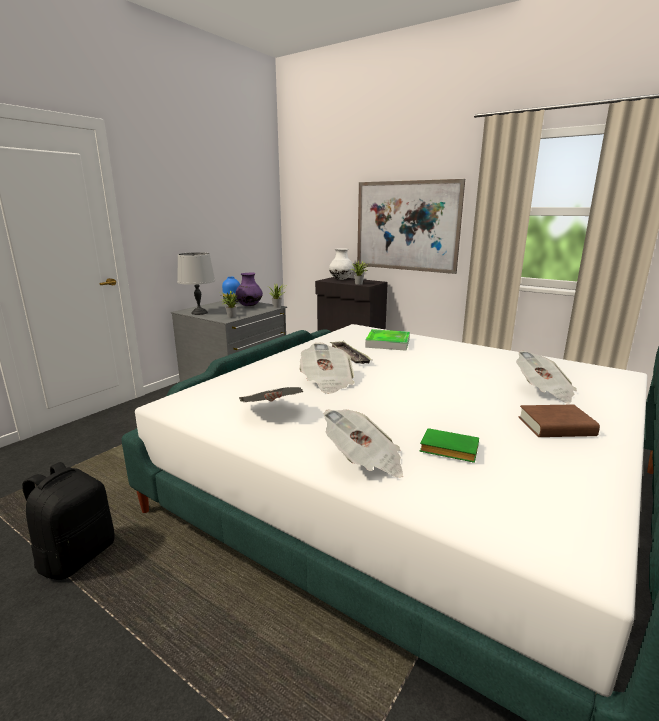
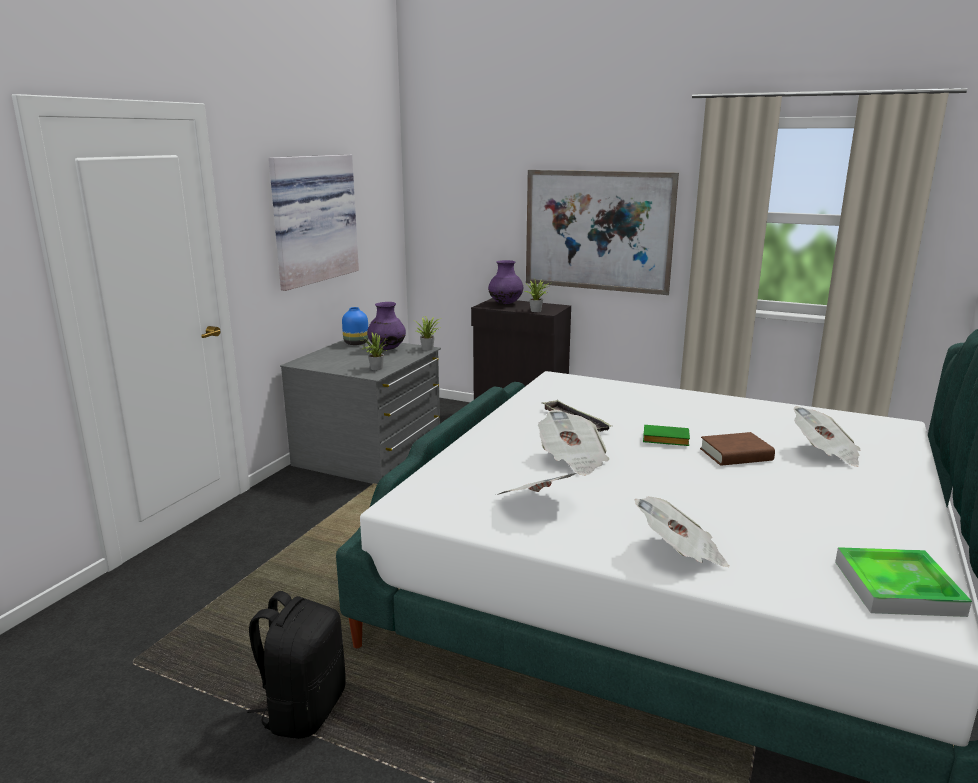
camera: 10 degrees left, 0 degrees up
grey table lamp [177,252,215,315] -> none
white vase [329,248,354,280] -> purple vase [488,260,523,304]
tray [365,329,410,351] -> tray moved to [835,547,972,617]
green book [420,428,479,463] -> green book moved to [643,425,690,446]
brown book [519,404,600,437] -> brown book moved to [700,432,775,466]
none -> picture [269,155,359,291]

